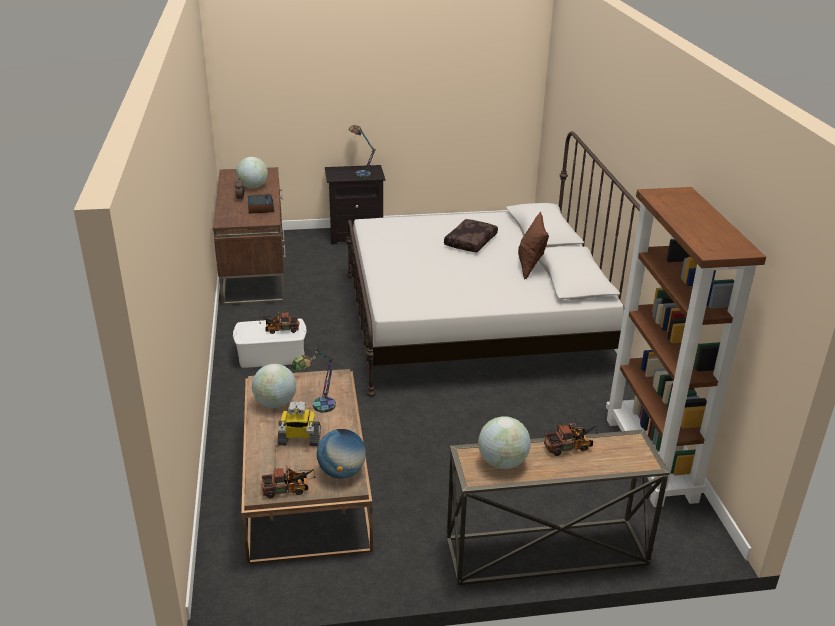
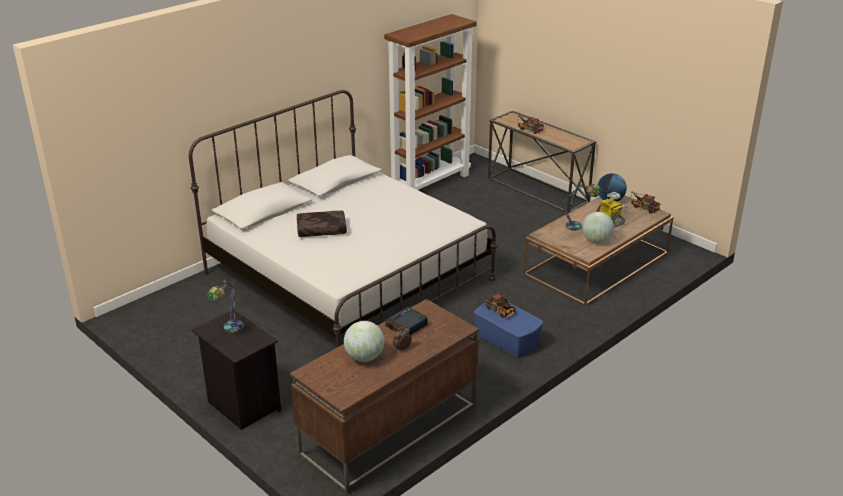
camera: 125 degrees left, 0 degrees up
white storage box [233,318,307,368] -> blue storage box [474,300,544,358]
globe [478,416,531,469] -> none
brown pillow [518,212,549,279] -> none

